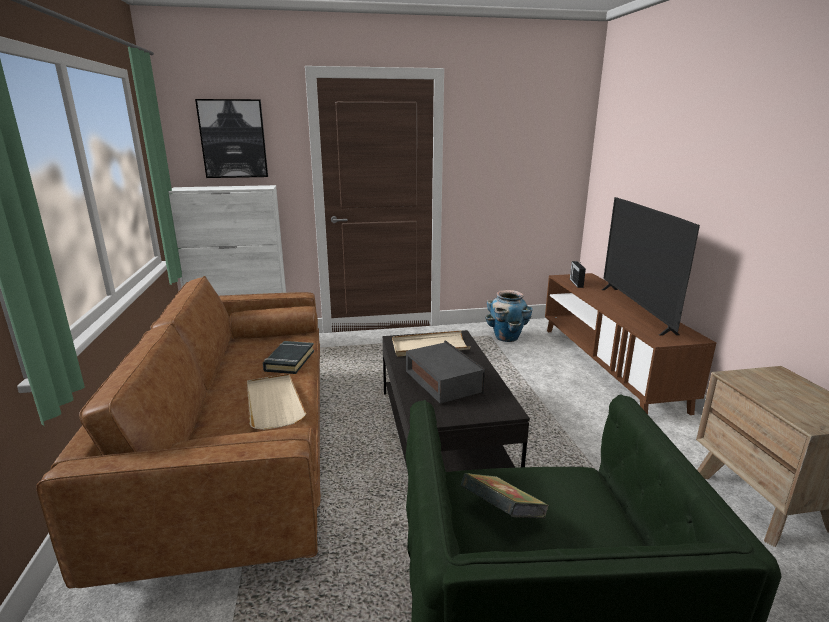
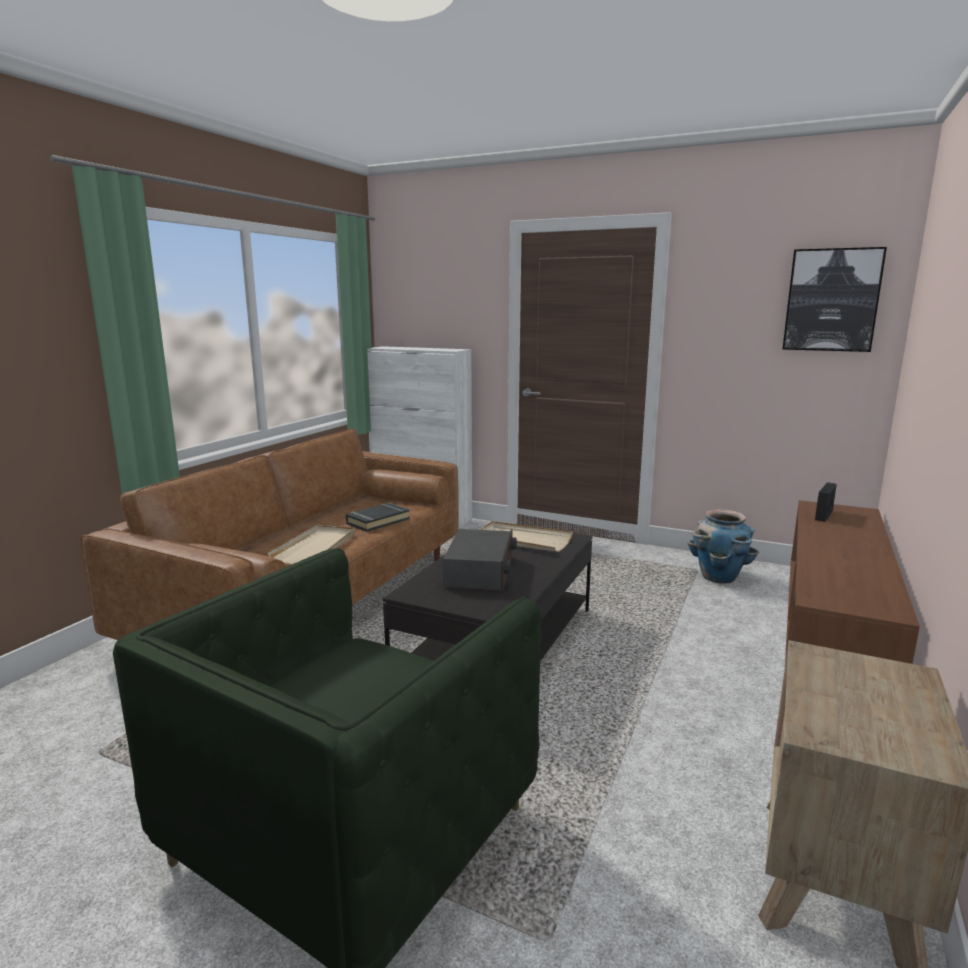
camera: 35 degrees right, 5 degrees down
picture [195,99,268,178] -> picture moved to [783,247,887,352]
book [461,473,549,518] -> none
television [602,197,700,336] -> none

